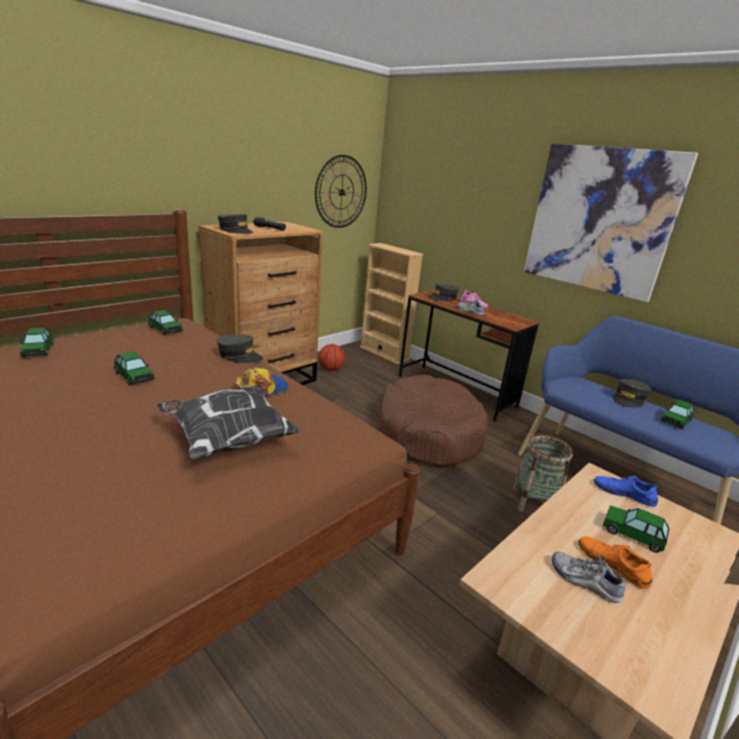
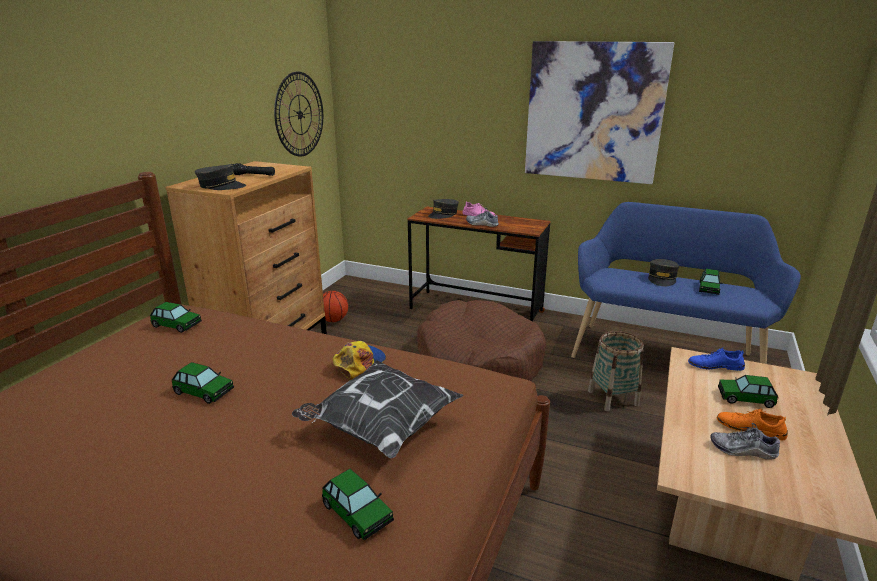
camera: 20 degrees left, 0 degrees up
toy car [20,328,54,357] -> toy car moved to [322,469,394,540]
grey cap [217,335,263,363] -> none
beige bookcase [359,243,424,365] -> none

